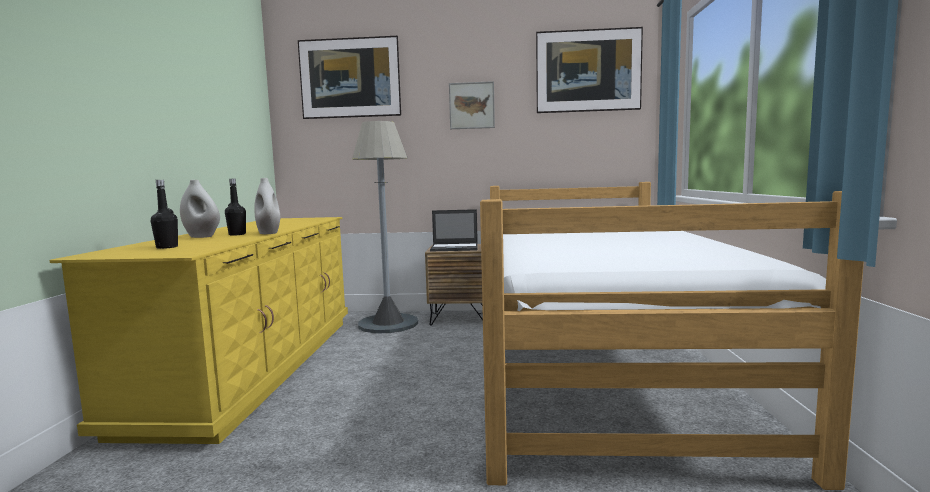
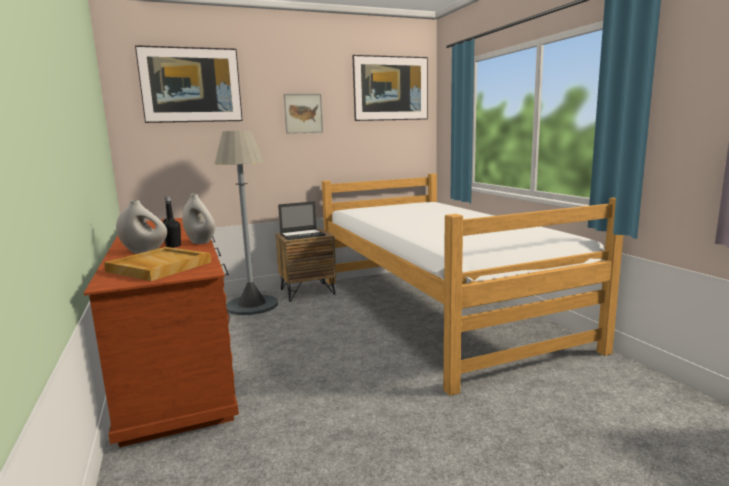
camera: 25 degrees left, 5 degrees up
yellow dresser [50,217,348,444] -> brown dresser [84,218,239,447]
black bottle [151,180,178,249] -> beige tray [104,247,211,281]

